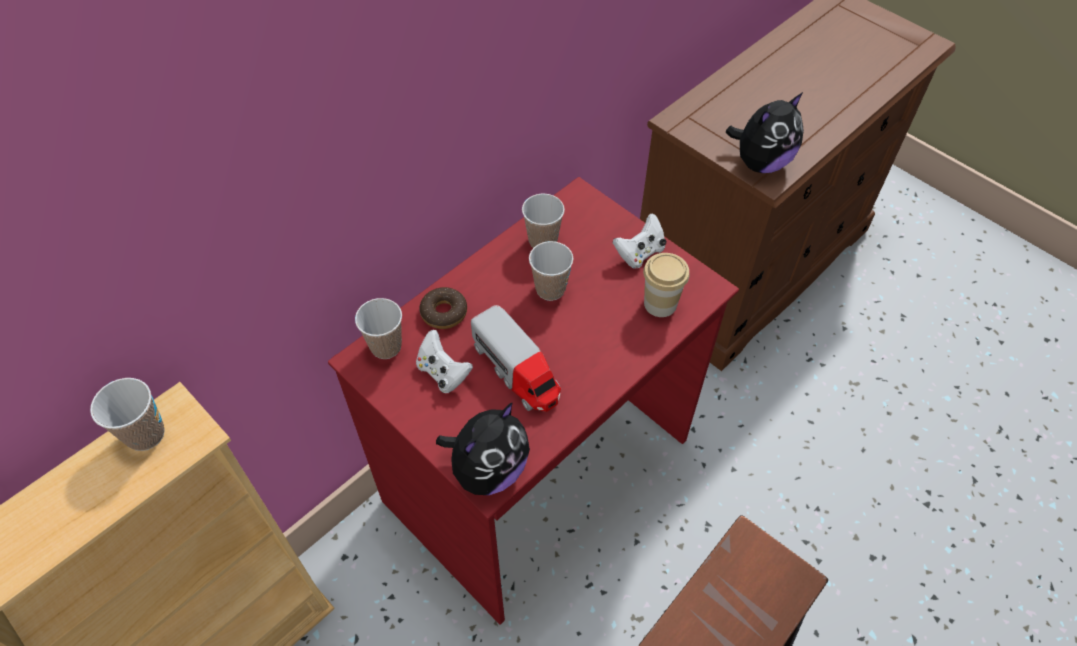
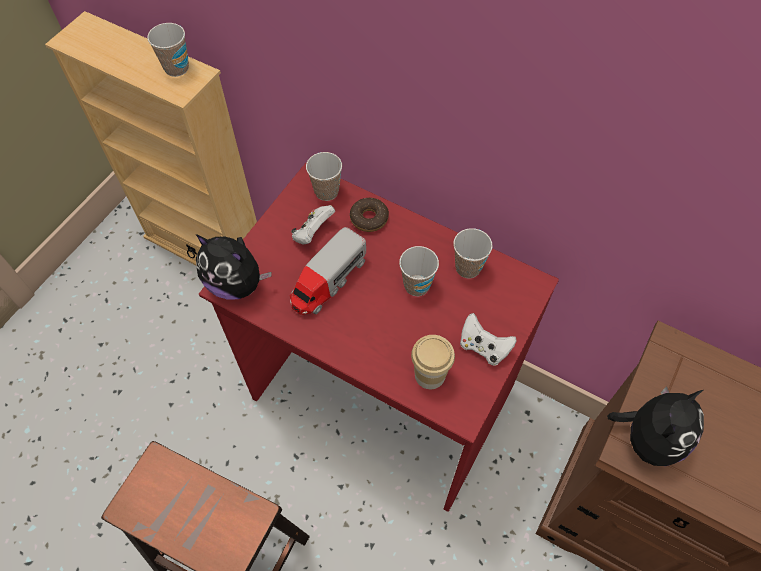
camera: 75 degrees right, 5 degrees up
plush toy [726,92,804,173] -> plush toy turned 90 degrees counterclockwise [607,386,704,466]

